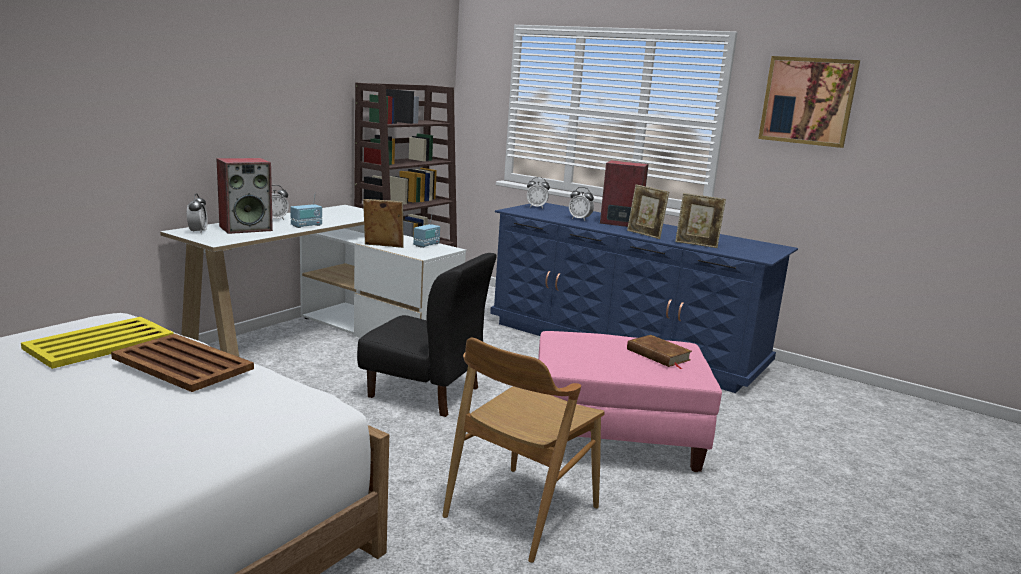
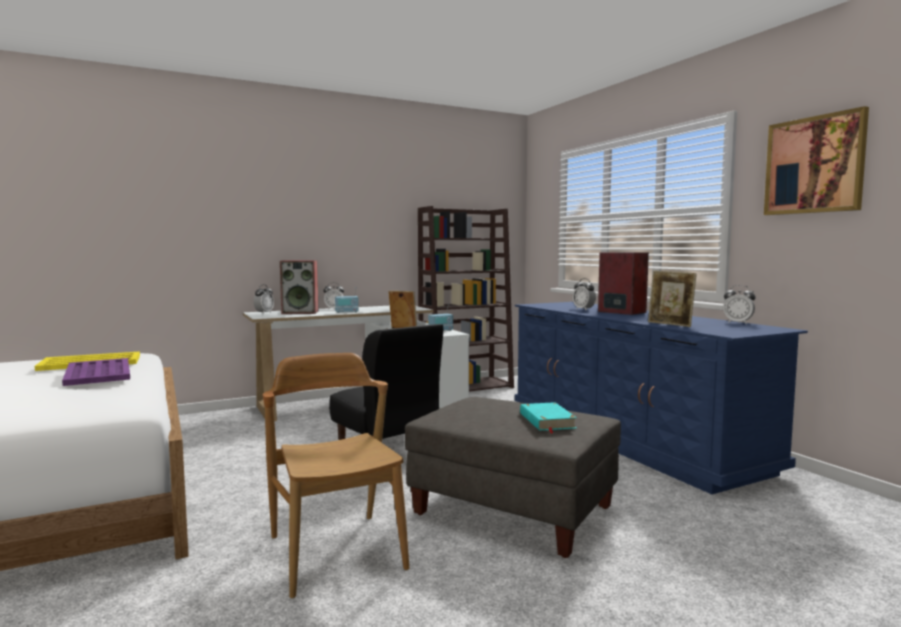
camera: 30 degrees right, 10 degrees down
brown tray [111,334,254,392] -> purple tray [62,358,130,386]
brown chair [442,338,604,563] -> brown chair turned 90 degrees clockwise [263,353,409,599]
alarm clock [527,177,550,209] -> alarm clock moved to [723,285,756,324]
pink ottoman [538,331,722,472] -> grey ottoman [405,397,621,558]
picture frame [627,184,669,239] -> none
brown book [627,335,692,369] -> turquoise book [520,402,577,434]

